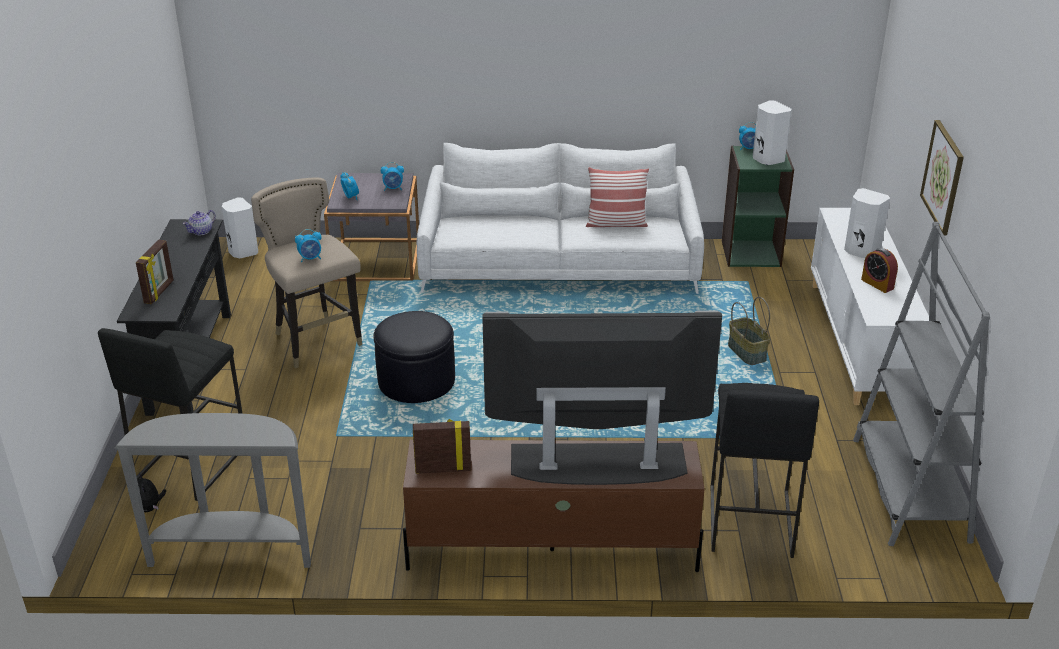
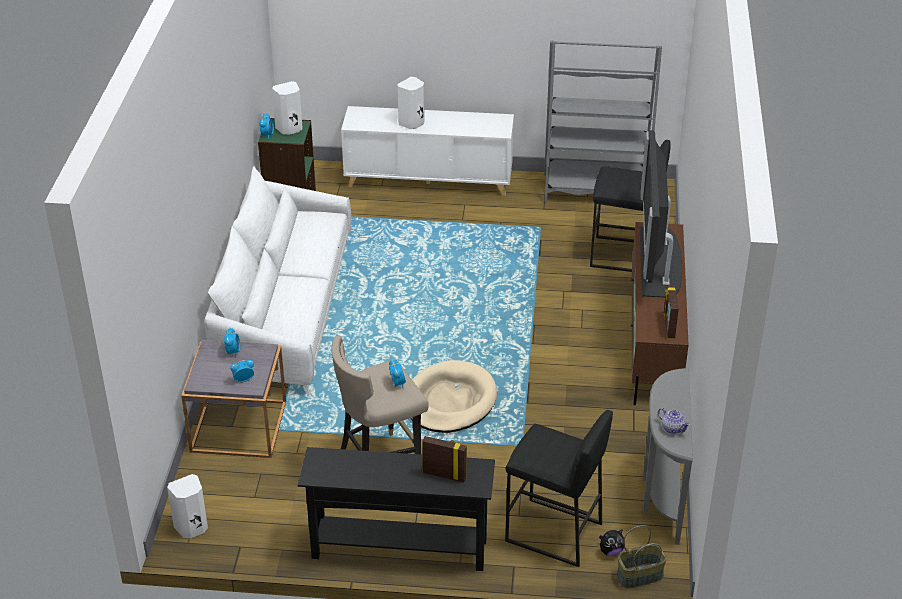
camera: 85 degrees left, 5 degrees up
teapot [183,210,216,235] -> teapot moved to [658,408,690,434]
black ottoman [374,311,455,403] -> beige dog bed [410,360,497,433]
pillow [586,167,649,227] -> none
basket [728,297,770,365] -> basket moved to [617,525,667,588]
alarm clock [861,248,898,293] -> none
picture [920,120,964,235] -> none

